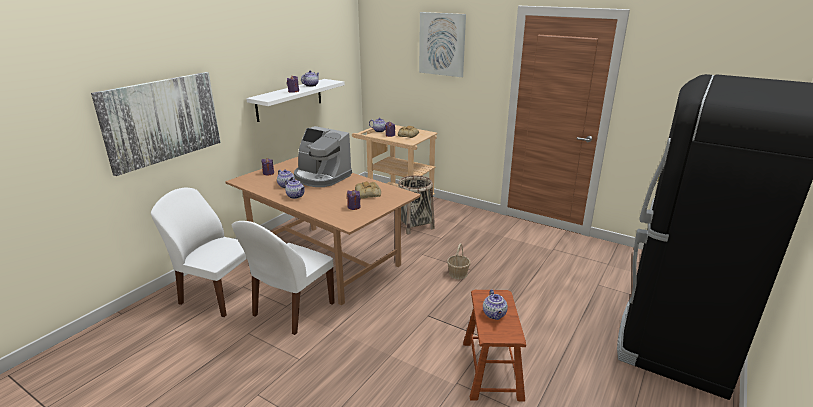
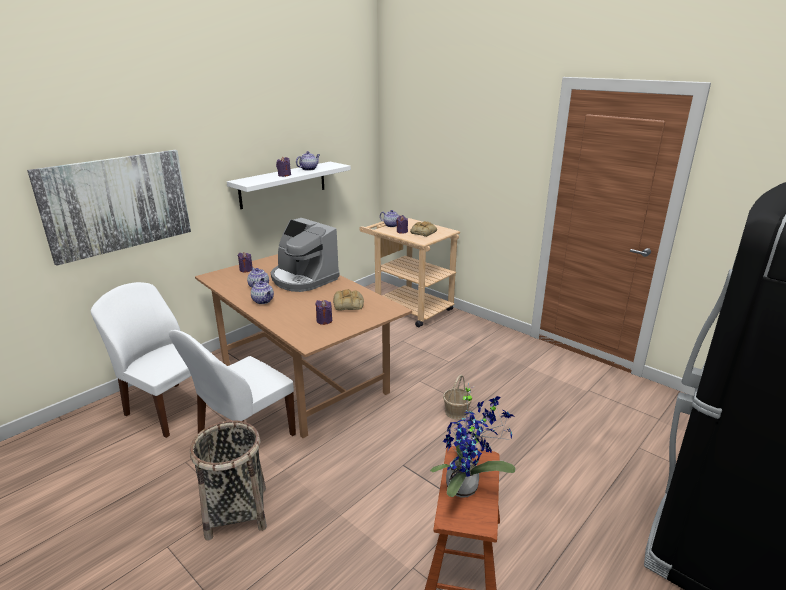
camera: 10 degrees right, 0 degrees up
basket [398,175,435,235] -> basket moved to [190,420,267,541]
picture [419,12,466,77] -> none
teapot [483,290,508,320] -> potted plant [430,383,516,498]

